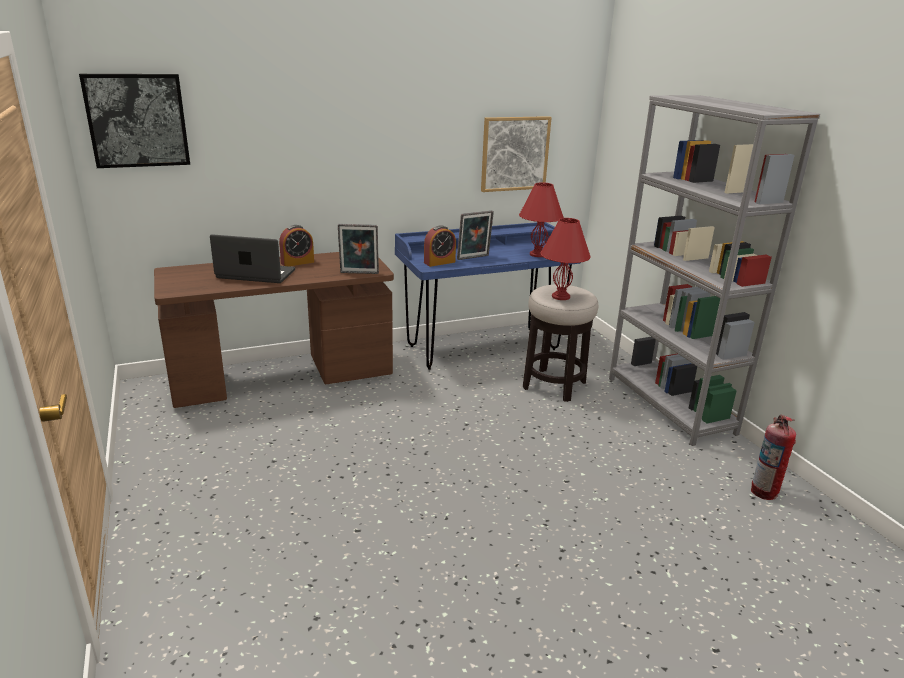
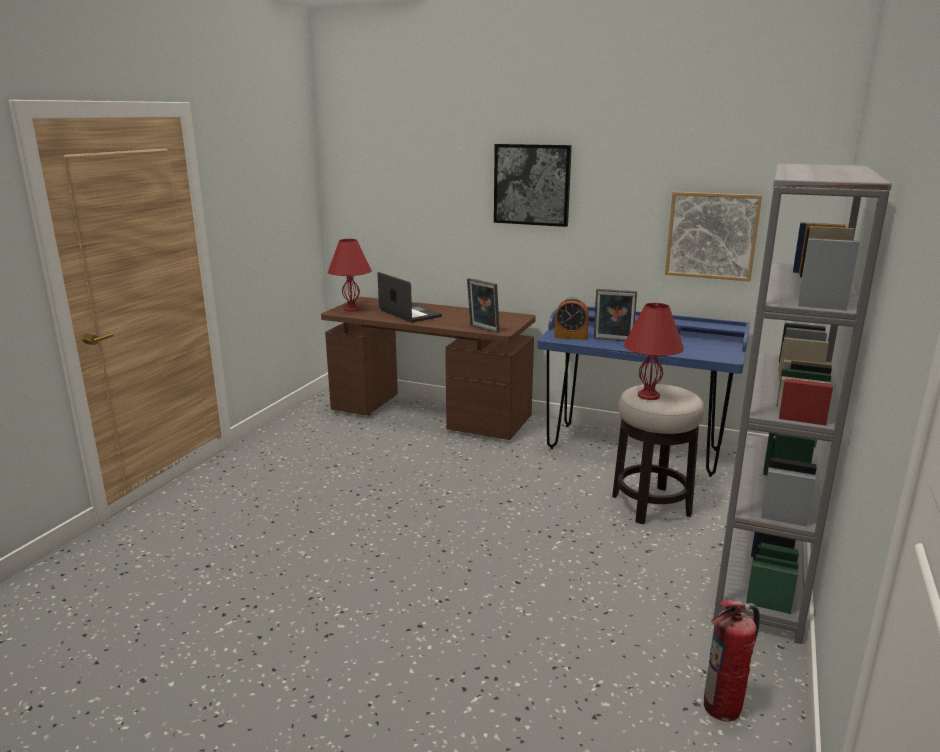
camera: 45 degrees right, 5 degrees down
picture [79,74,190,168] -> picture moved to [494,144,572,227]
alarm clock [279,225,314,266] -> none
red table lamp [519,182,564,257] -> red table lamp moved to [328,239,372,312]

